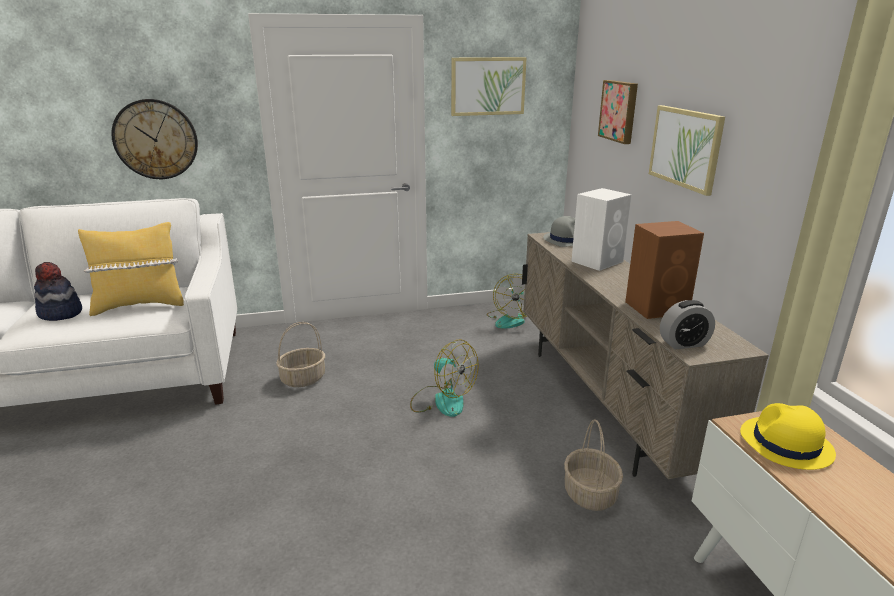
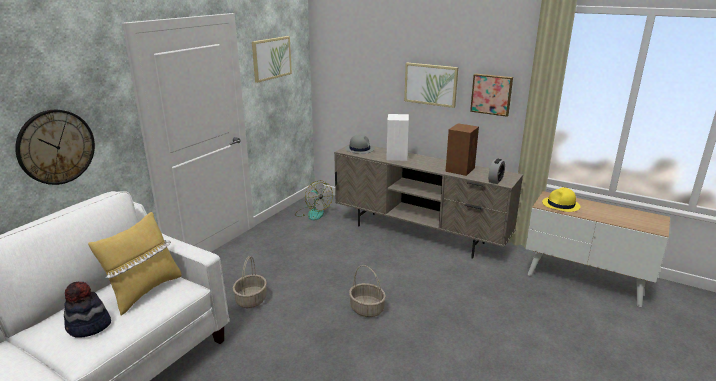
camera: 45 degrees left, 0 degrees up
fan [410,339,479,417] -> none
basket [564,419,623,511] -> basket moved to [349,265,386,317]
picture [598,80,638,144] -> picture moved to [470,73,513,117]

